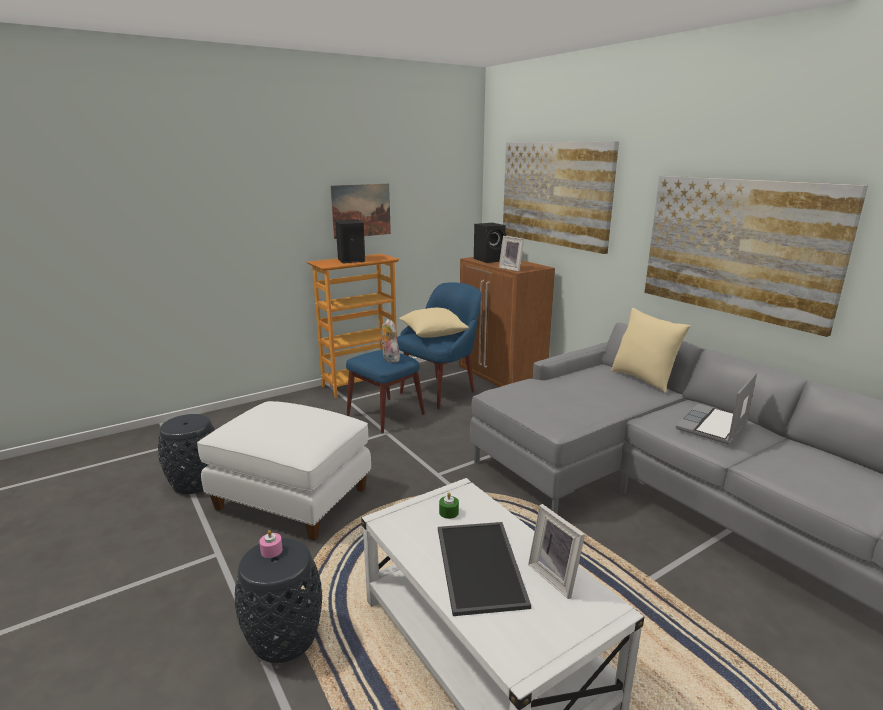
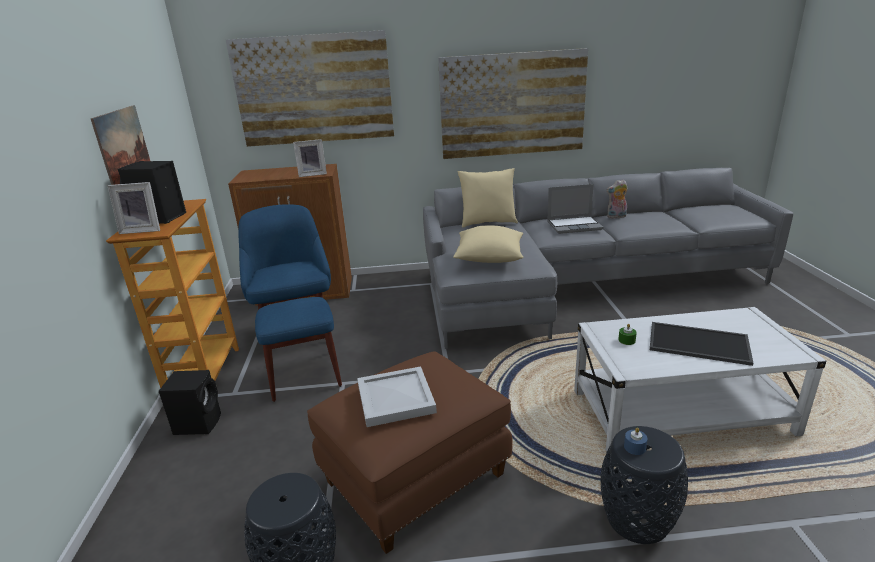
camera: 60 degrees left, 5 degrees up
white ottoman [197,401,371,540] -> brown ottoman [307,351,513,554]
pink candle [259,530,283,558] -> blue candle [624,428,648,455]
plush toy [381,319,400,363] -> plush toy moved to [606,179,628,219]
beige pillow [399,308,469,338] -> beige pillow moved to [453,226,523,263]
black speaker [474,223,506,263] -> black speaker moved to [159,370,221,435]
picture frame [528,504,585,599] -> picture frame moved to [107,182,160,234]
laptop [676,372,757,444] -> laptop turned 75 degrees counterclockwise [547,184,604,234]
none -> white tray [357,366,437,427]

